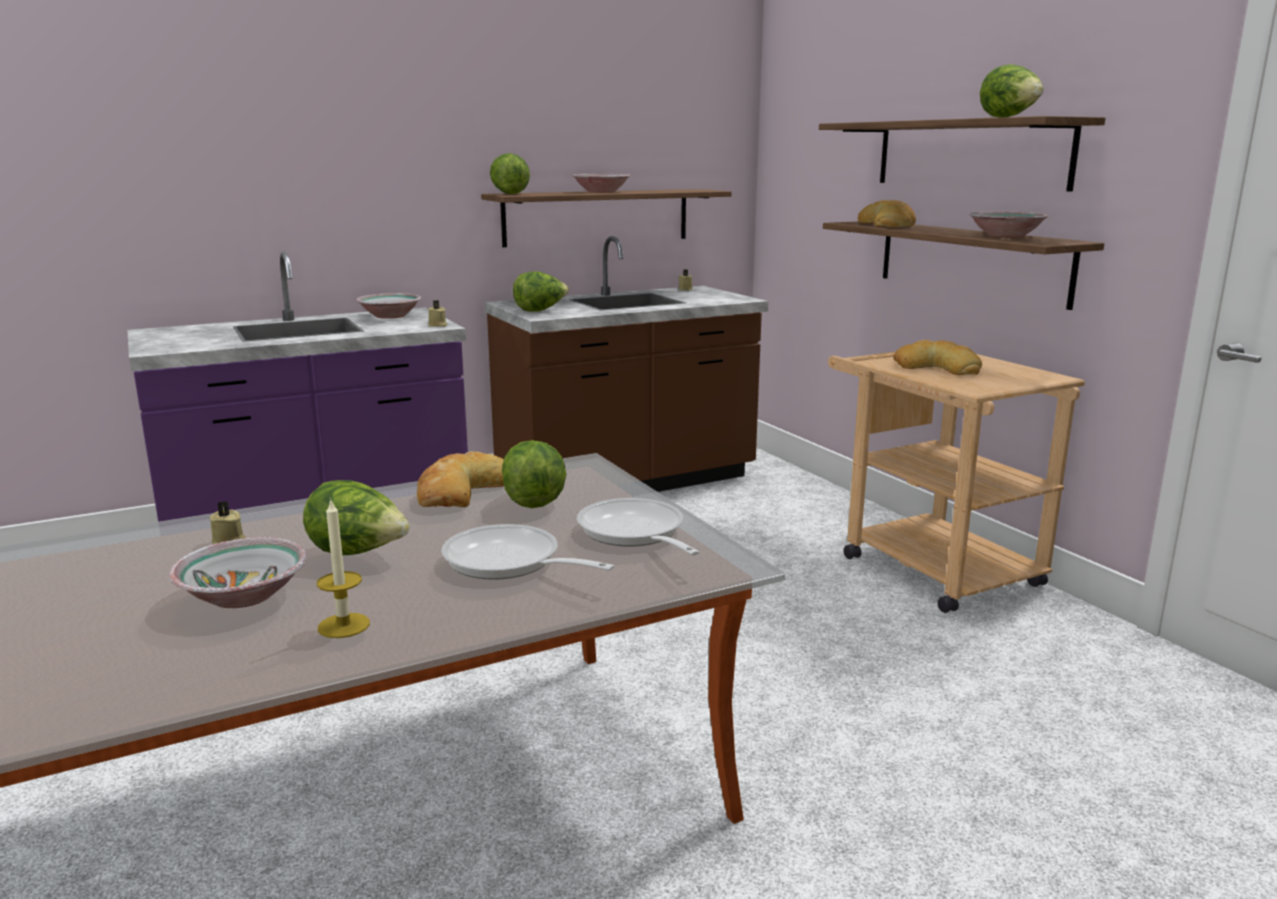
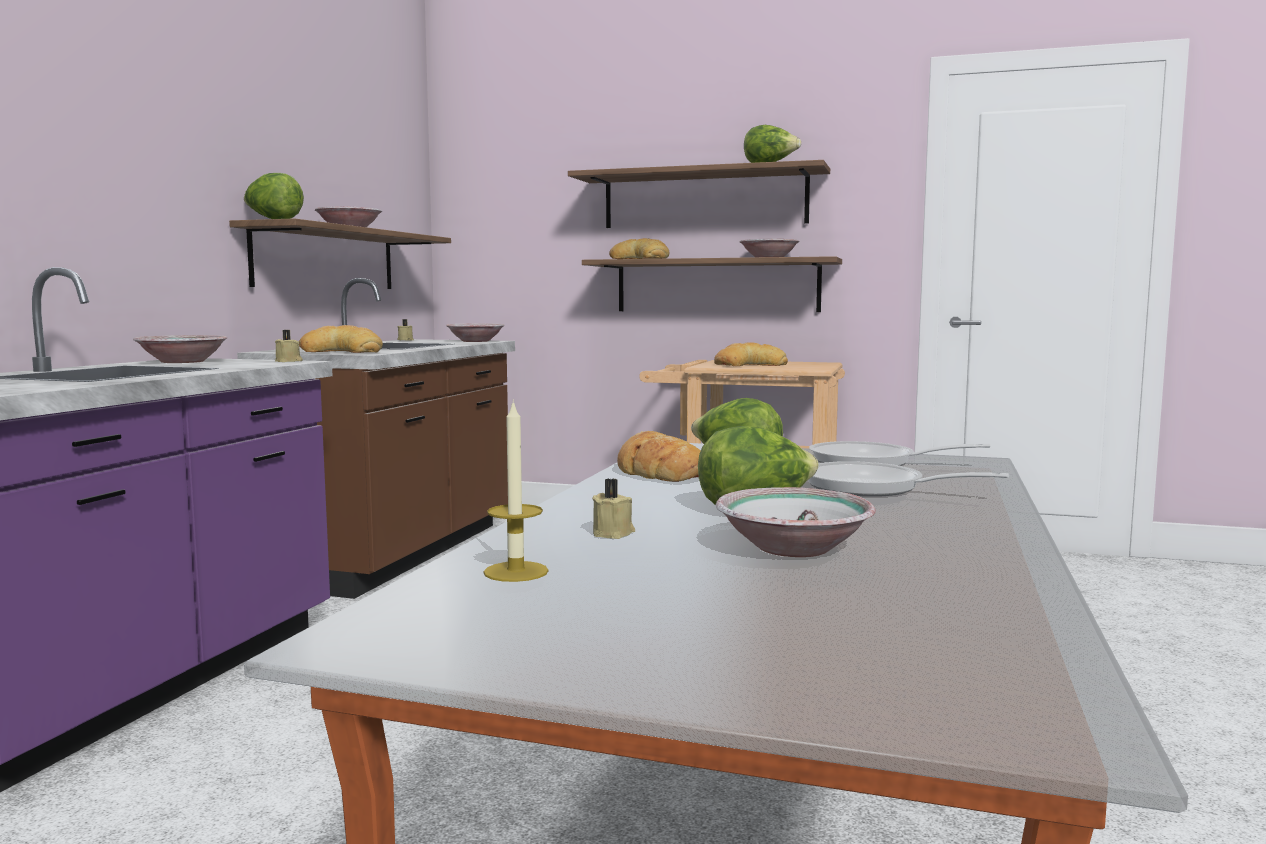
camera: 45 degrees left, 10 degrees down
candle [317,498,370,638] -> candle moved to [484,400,548,582]
frying pan [441,524,615,580] -> frying pan turned 45 degrees clockwise [808,461,1009,497]
lettuce [513,271,569,312] -> bread [299,325,383,353]
none -> bowl [446,323,505,342]

